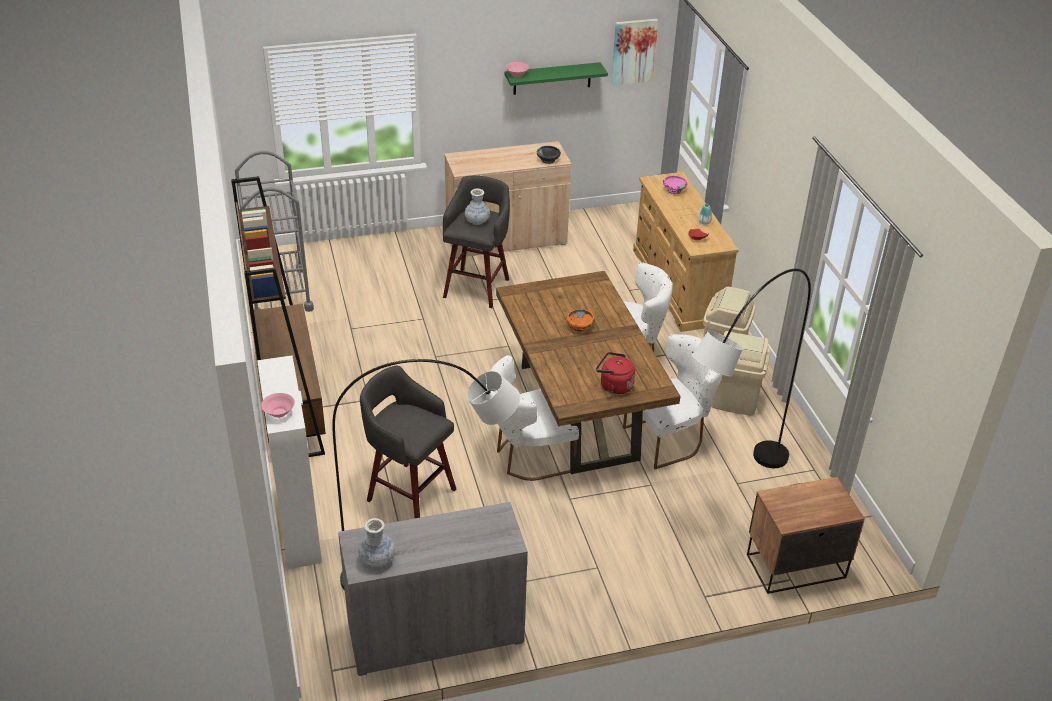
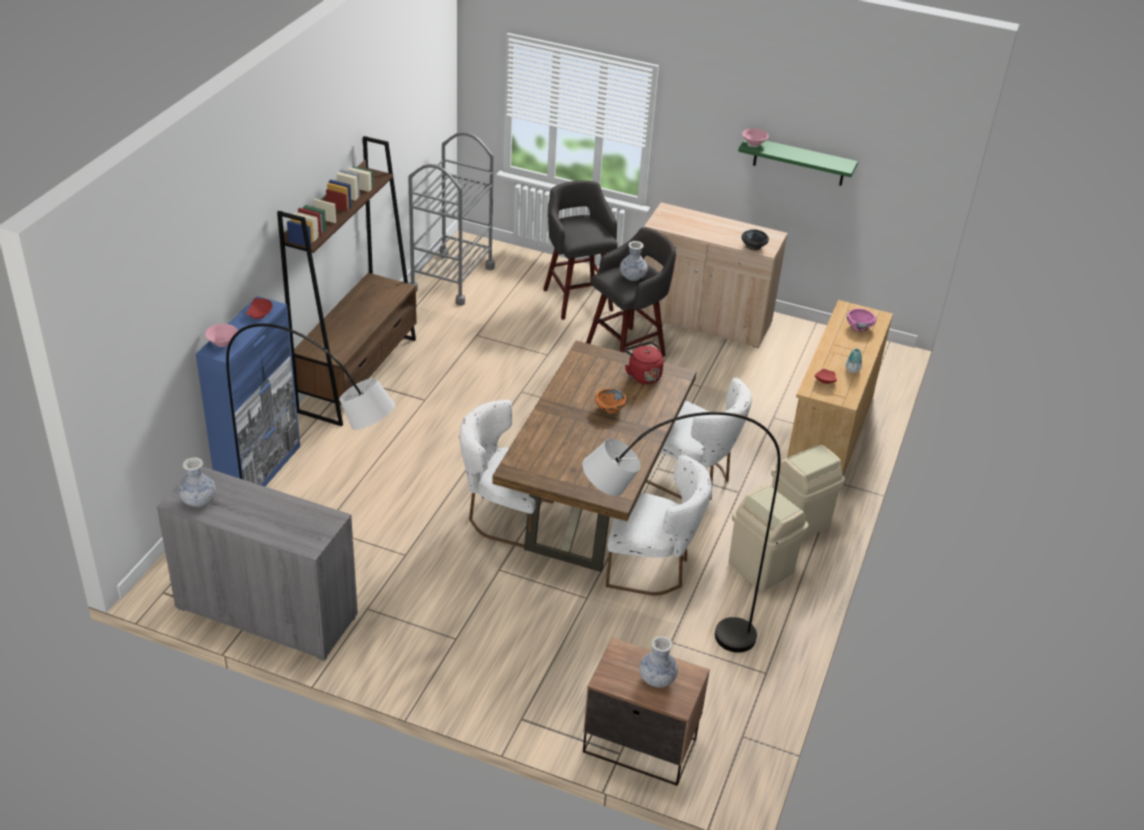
camera: 35 degrees right, 0 degrees up
white cabinet [257,356,322,569] -> blue cabinet [196,296,300,487]
grey stool [360,366,457,518] -> grey stool moved to [543,180,618,320]
red kettle [596,352,635,395] -> red kettle moved to [624,341,664,384]
picture [611,19,658,85] -> none
none -> red plate [246,298,273,319]
none -> vase [639,636,678,687]

